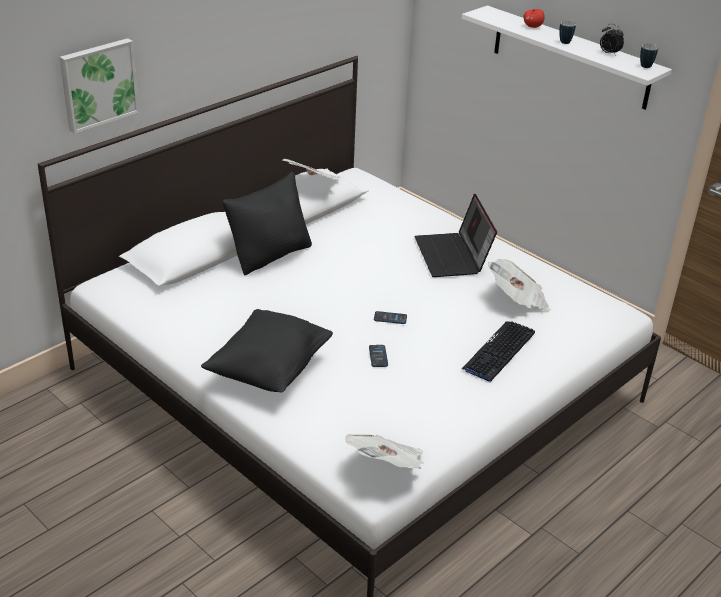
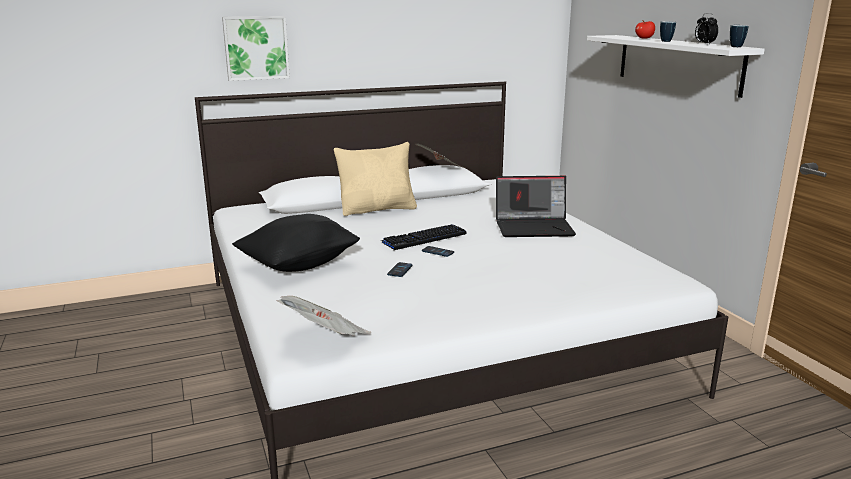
camera: 25 degrees right, 15 degrees down
black pillow [223,171,312,275] -> beige pillow [334,142,417,216]
laptop [414,193,497,277] -> laptop turned 105 degrees counterclockwise [496,176,576,237]
keyboard [462,321,535,383] -> keyboard moved to [380,224,467,250]
newspaper [488,259,550,311] -> none

